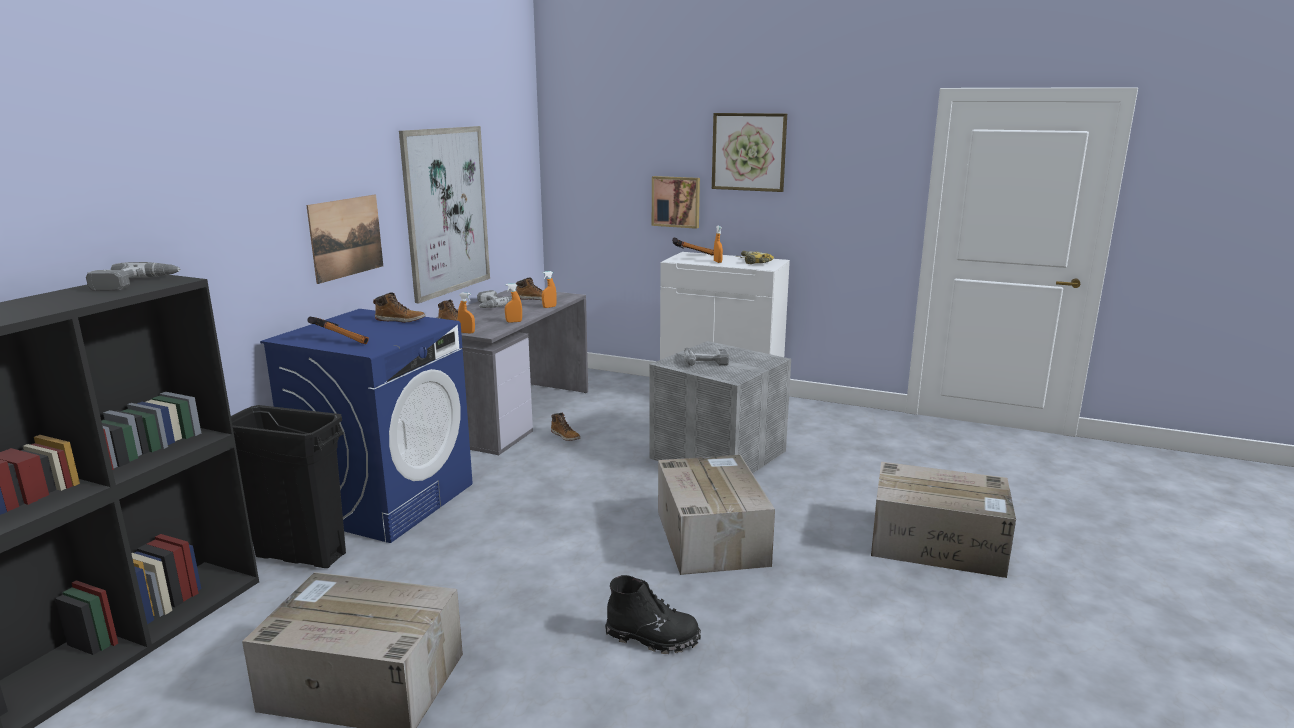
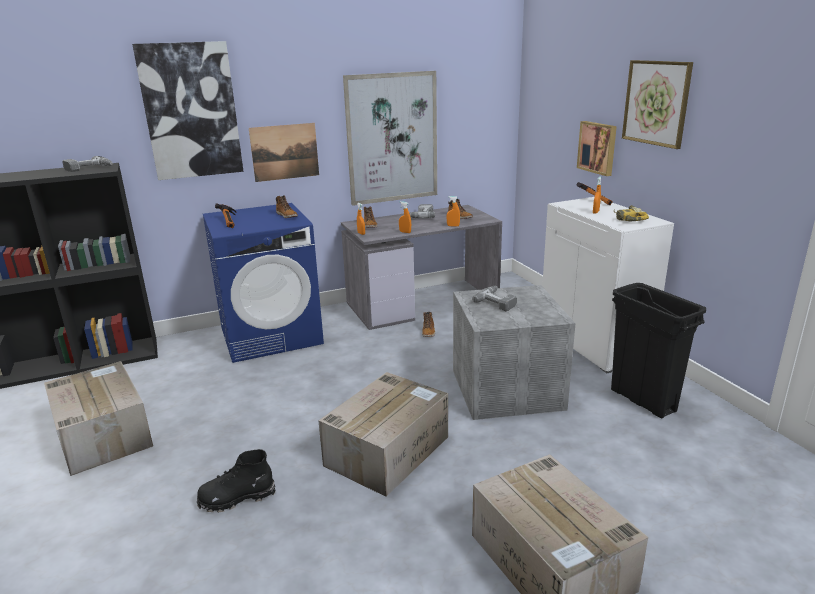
camera: 45 degrees right, 5 degrees up
black trash can [231,405,346,568] -> black trash can moved to [611,283,706,418]
black boot [605,575,701,654] -> black boot turned 105 degrees clockwise [197,449,276,512]
none -> picture [132,41,243,180]

